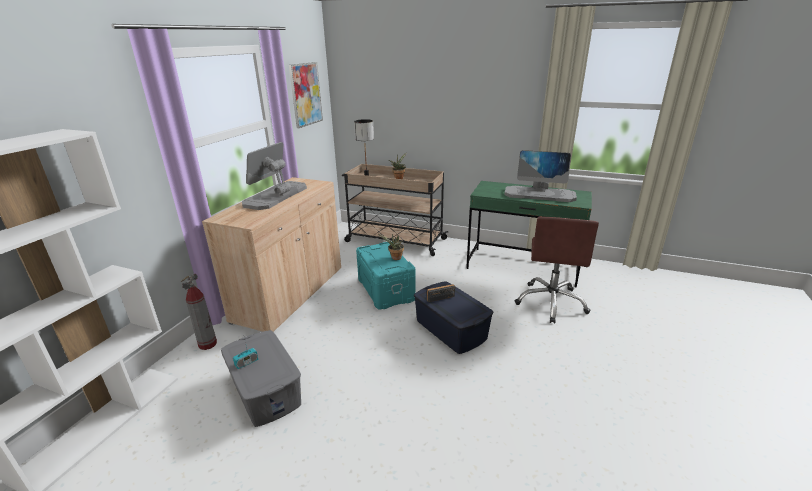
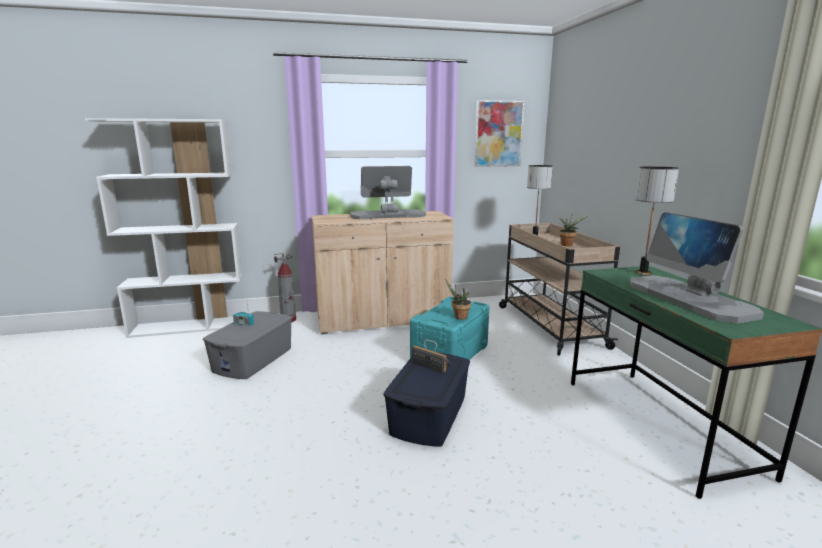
camera: 55 degrees right, 10 degrees down
brown office chair [515,216,599,323] -> none
none -> table lamp [635,166,679,275]

